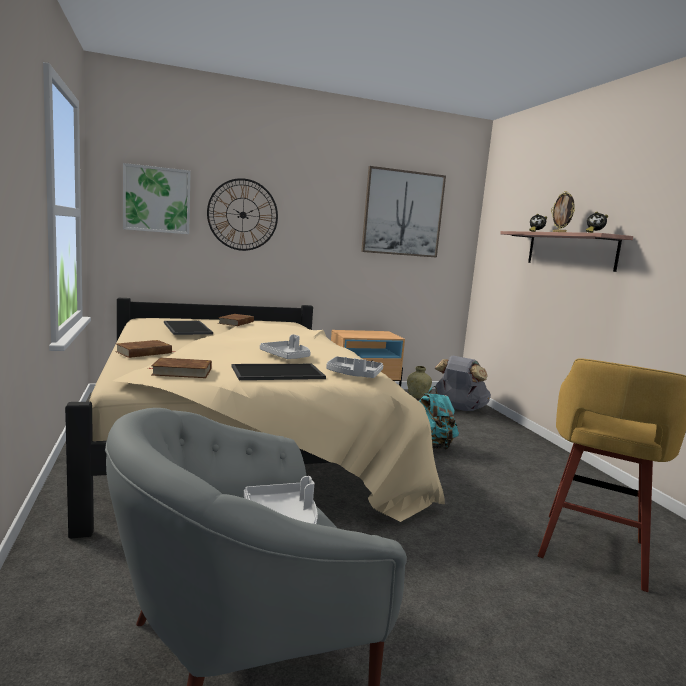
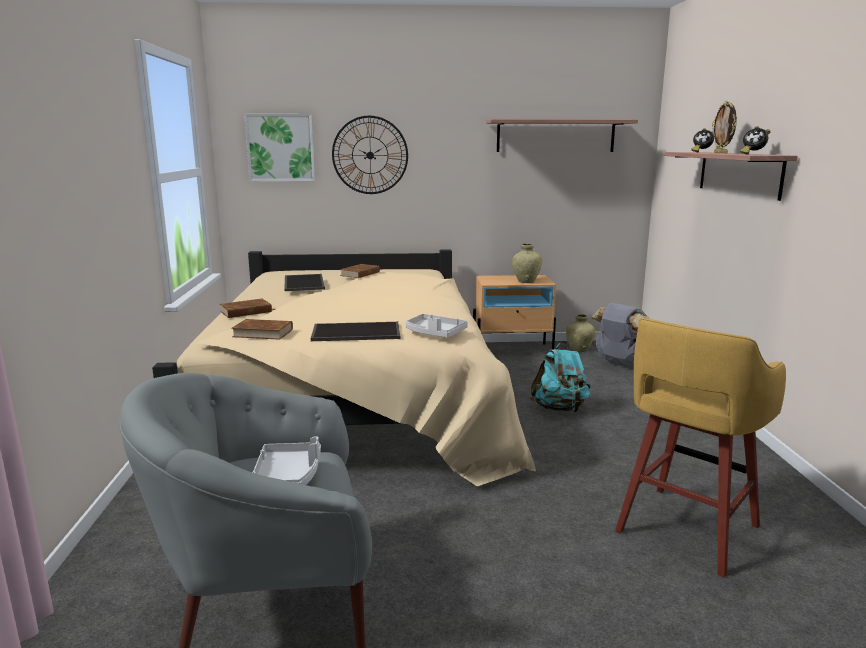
camera: 15 degrees right, 5 degrees up
grey tray [260,334,311,359] -> none
picture [361,166,446,258] -> shelf [486,119,638,152]
none -> beige vase [512,244,542,283]

